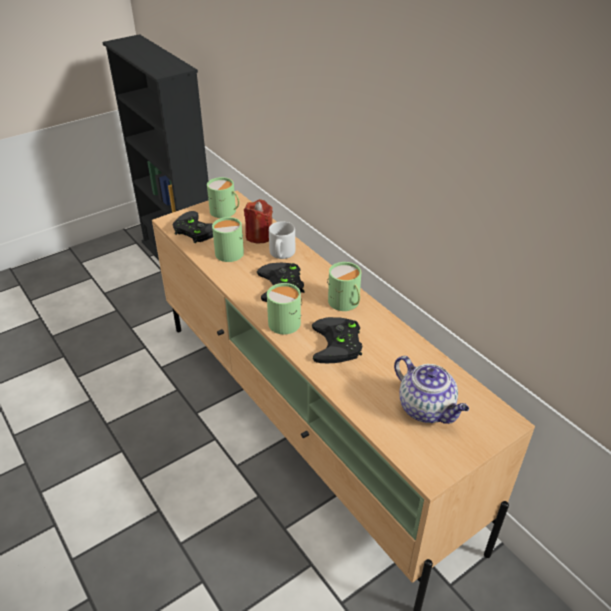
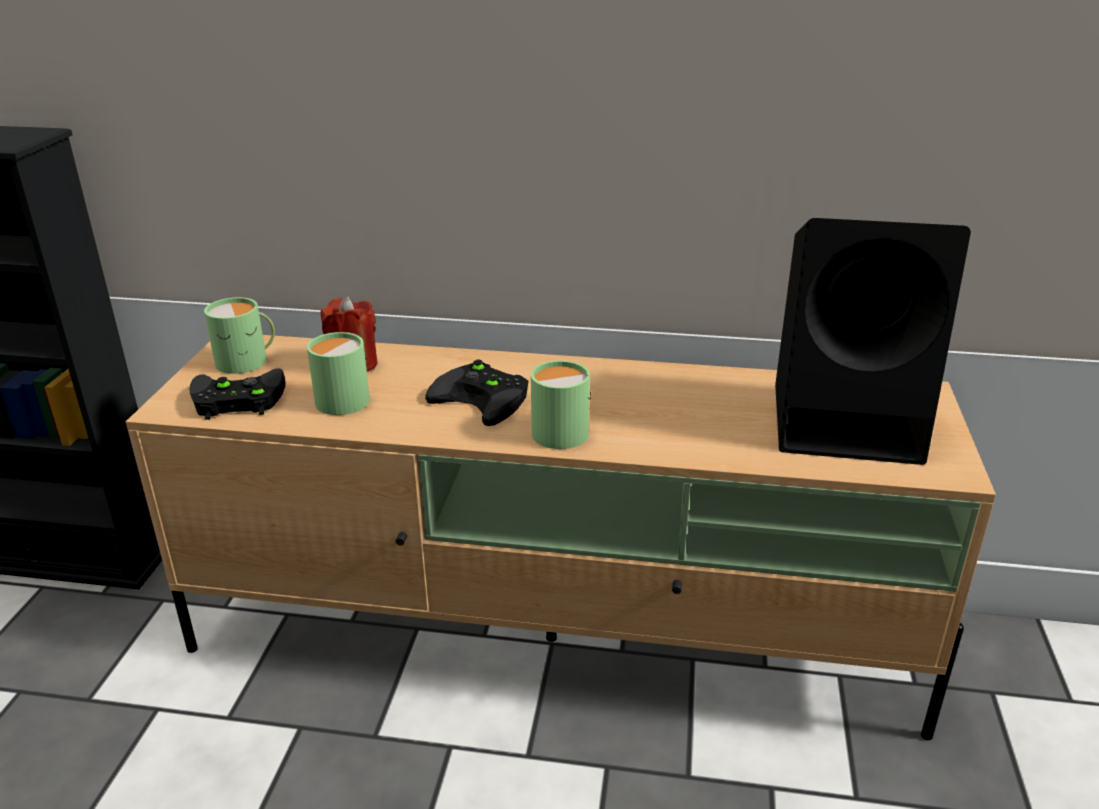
camera: 45 degrees left, 10 degrees down
grey mug [269,221,295,259] -> none
black game controller [312,317,362,363] -> none
green mug [327,262,361,311] -> none
teapot [394,356,469,424] -> black speaker [775,218,971,465]

